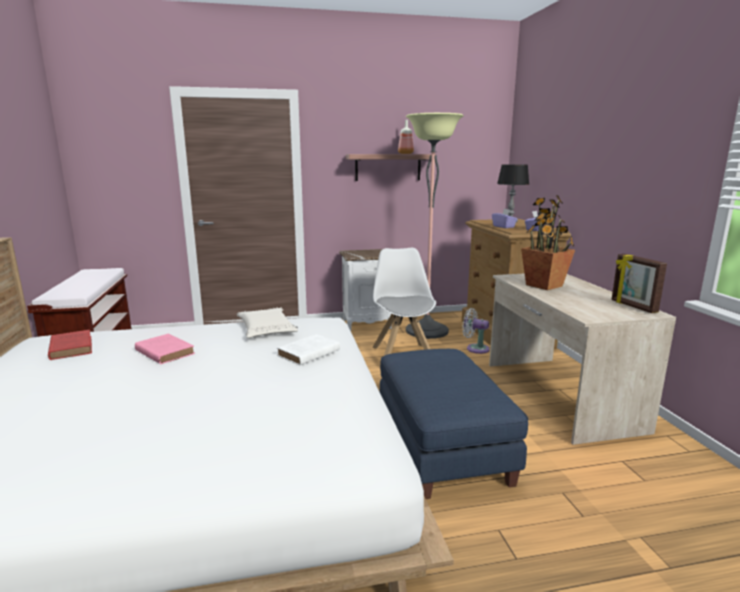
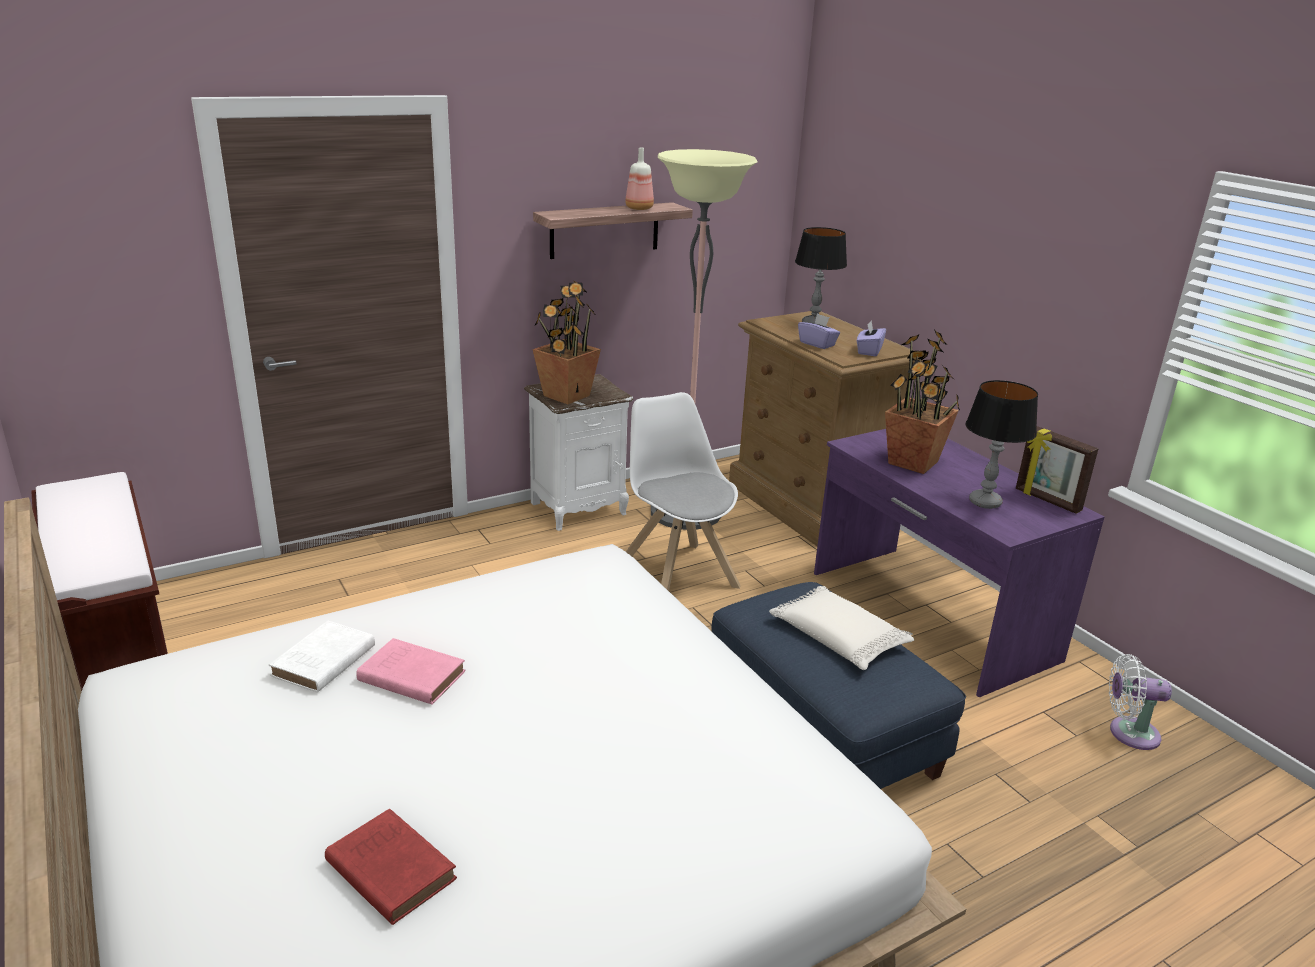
camera: 20 degrees left, 10 degrees up
red book [48,330,92,360] -> red book moved to [325,809,457,925]
white pillow [237,307,298,338] -> white pillow moved to [769,586,914,670]
white book [277,334,340,366] -> white book moved to [269,621,375,693]
white fan [462,308,490,354] -> white fan moved to [1109,654,1172,750]
beige desk [489,273,676,445] -> purple desk [814,429,1104,698]
none -> potted plant [532,281,601,404]
none -> table lamp [965,380,1038,509]

